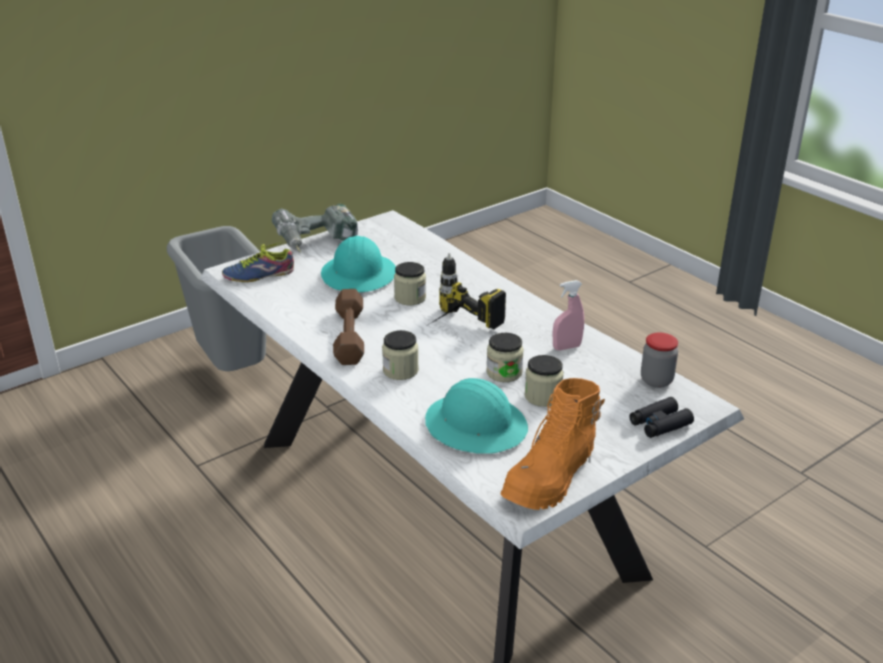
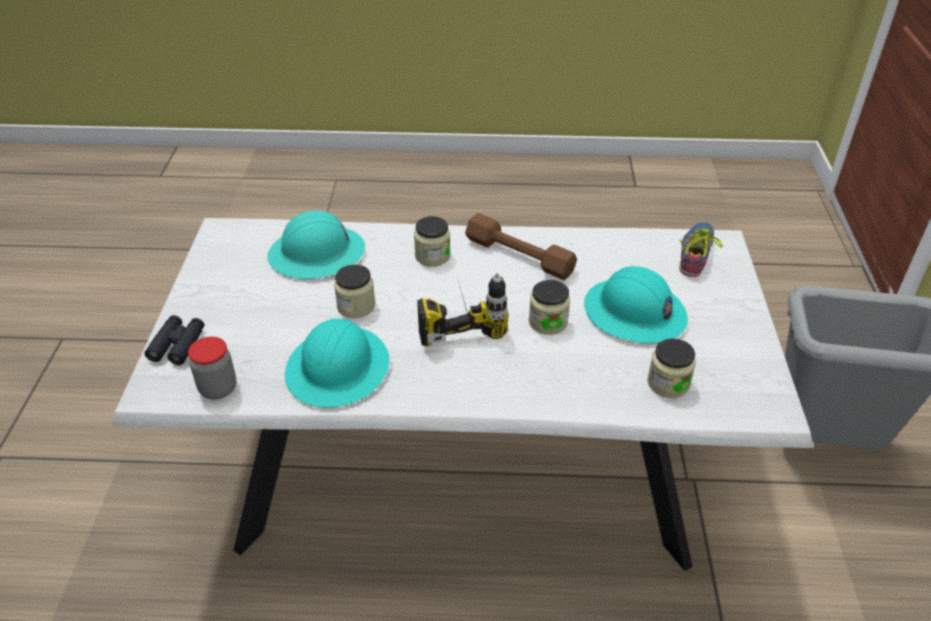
camera: 130 degrees right, 10 degrees up
power drill [272,204,358,253] -> none
orange boot [501,378,605,510] -> none
jar [524,355,564,407] -> jar moved to [647,338,696,398]
pink spray bottle [553,280,584,350] -> turquoise hard hat [285,318,390,408]

